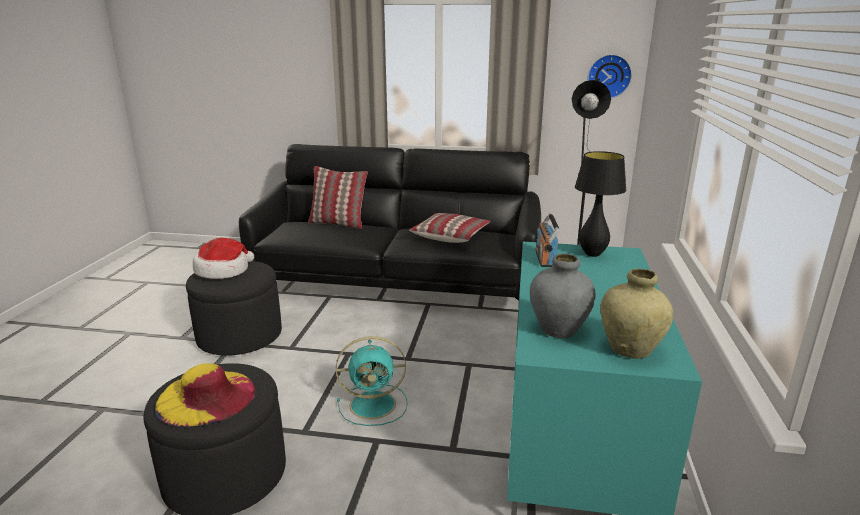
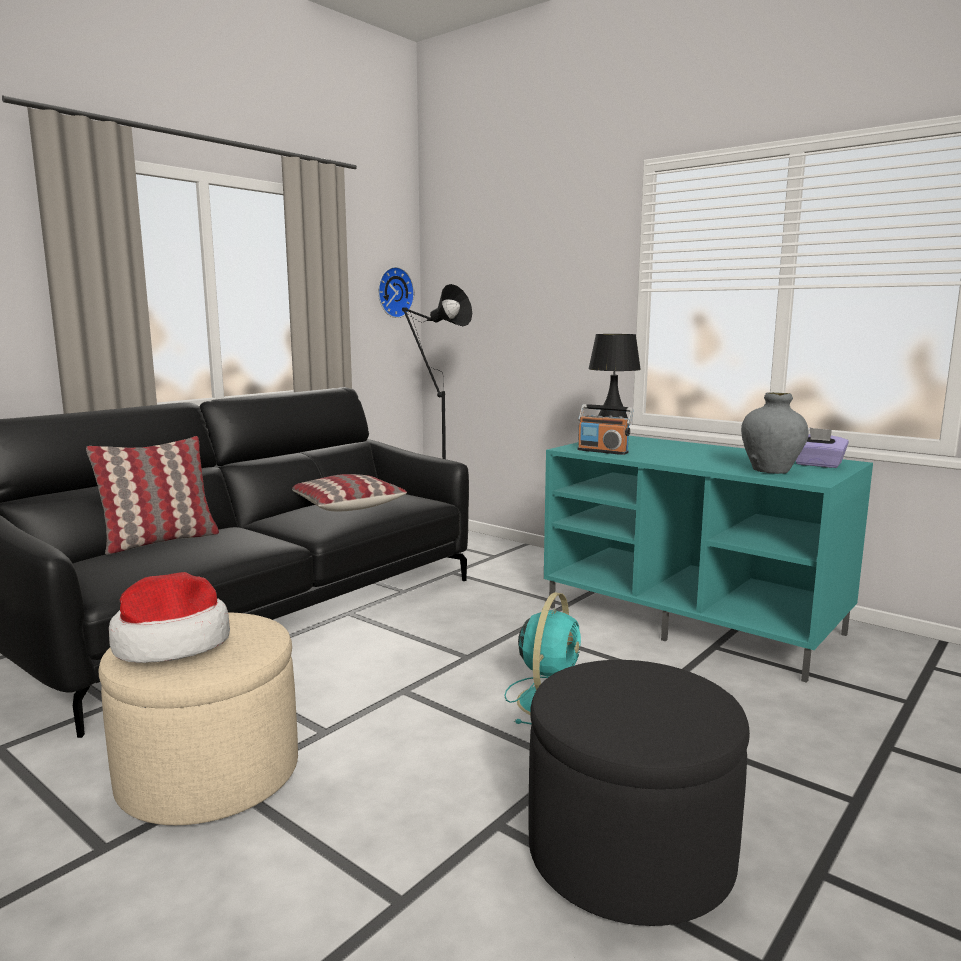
camera: 60 degrees left, 10 degrees down
yellow hat [155,363,255,427] -> none
black ottoman [186,261,282,356] -> beige ottoman [99,613,298,825]
beige vase [601,269,673,359] -> purple tissue box [796,428,849,468]

